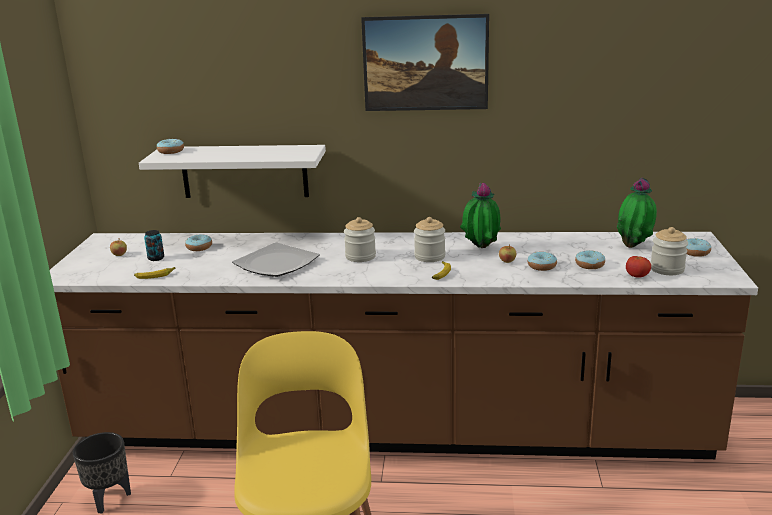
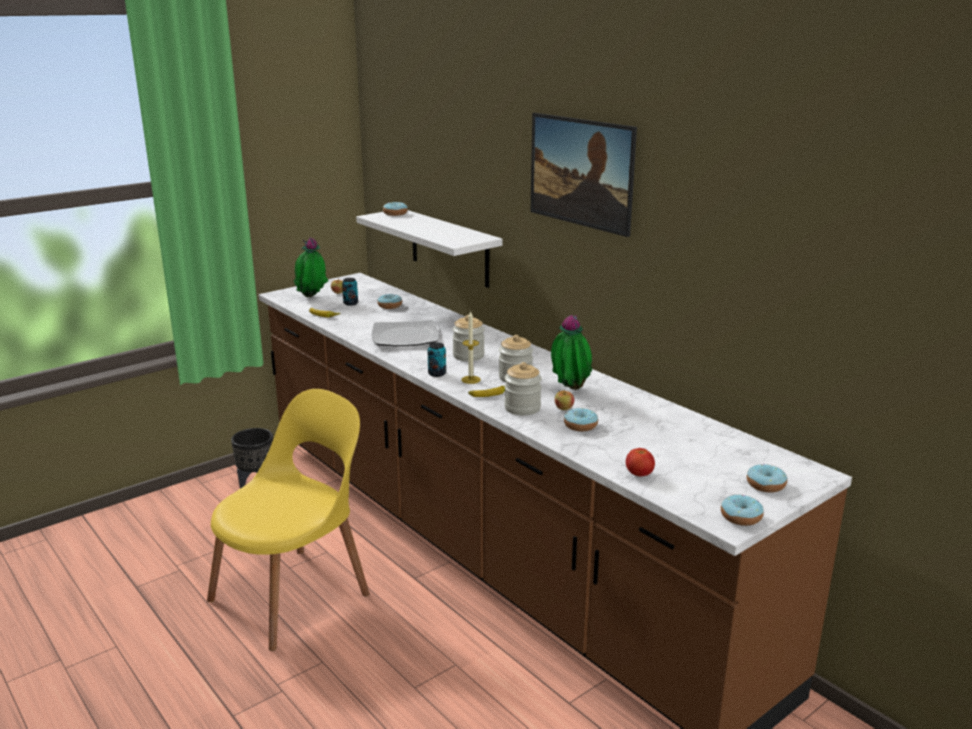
camera: 45 degrees right, 0 degrees up
donut [575,250,605,269] -> donut moved to [721,495,764,526]
potted plant [617,177,657,248] -> potted plant moved to [294,237,328,297]
jar [650,227,688,275] -> jar moved to [504,362,542,415]
none -> can [427,343,446,377]
none -> candle [461,310,481,384]

